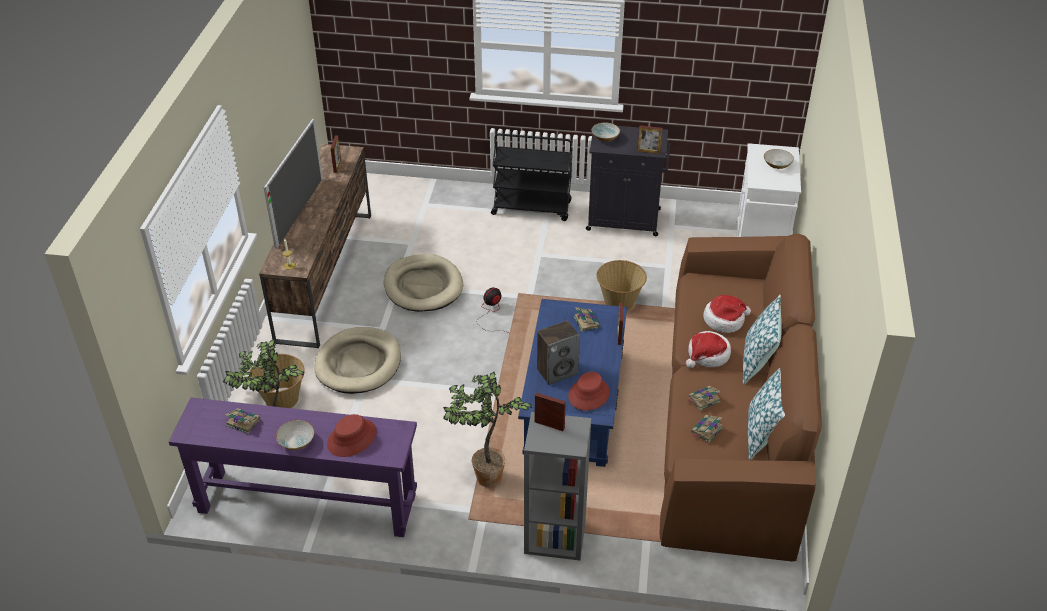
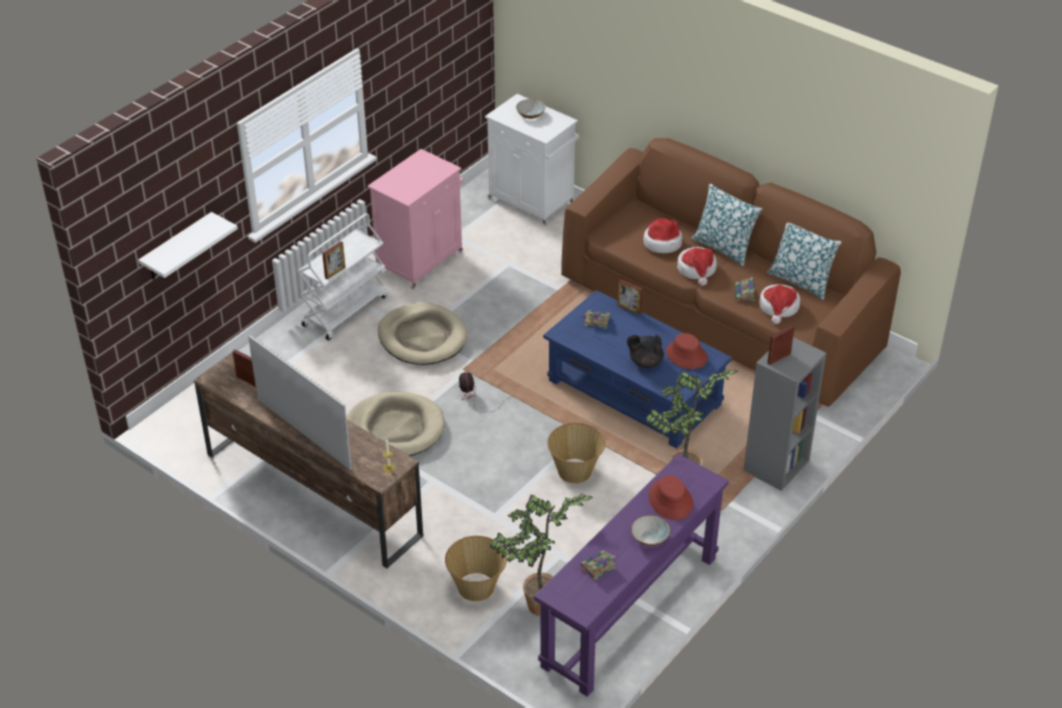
camera: 60 degrees left, 0 degrees up
beige dog bed [314,327,401,394] -> beige dog bed moved to [378,303,468,365]
black cart [491,133,572,221] -> white cart [298,213,388,340]
speaker [537,320,580,385] -> black teapot [627,335,664,368]
black cabinet [586,124,670,236] -> pink cabinet [368,149,463,289]
bowl [591,123,620,142] -> none
basket [596,260,647,310] -> basket moved to [547,423,605,483]
picture frame [637,125,663,154] -> picture frame moved to [322,241,345,279]
book [691,415,723,443] -> hat [759,284,800,324]
none -> white shelf [138,212,238,280]

